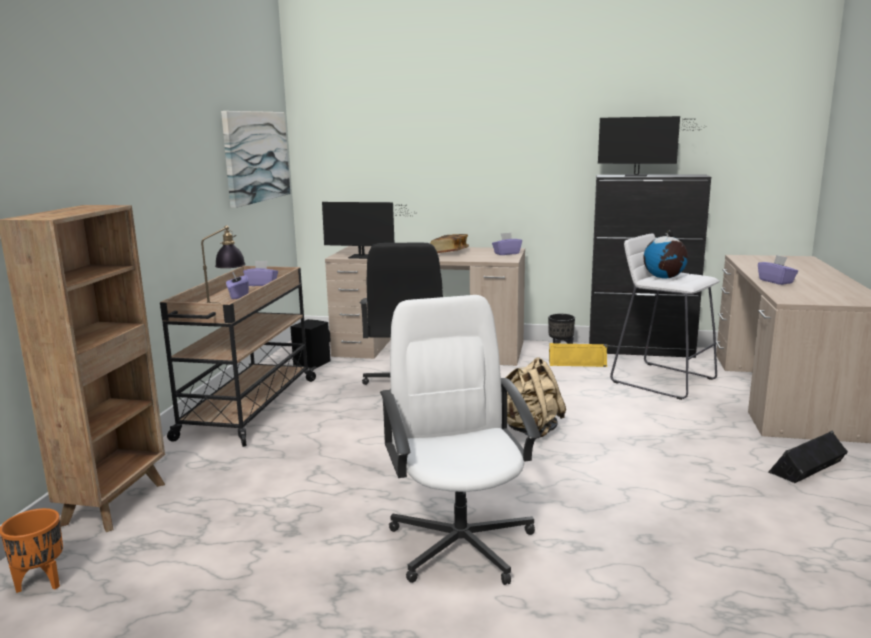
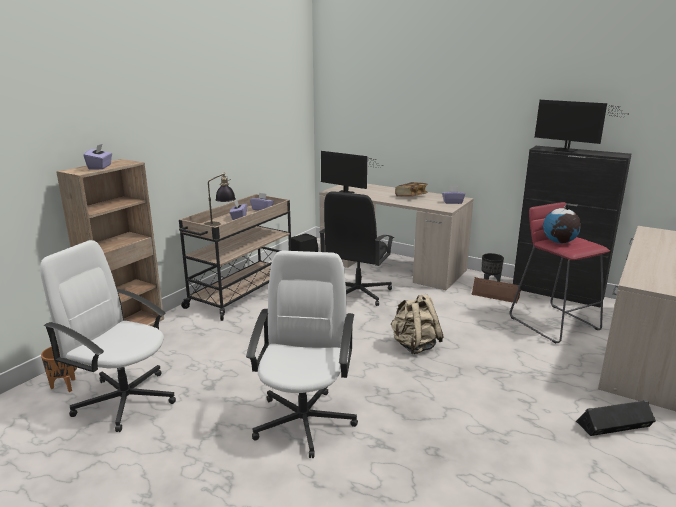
camera: 20 degrees right, 5 degrees up
picture [221,111,290,208] -> none
yellow speaker [549,343,607,367] -> brown speaker [471,277,521,303]
white stool [610,233,719,400] -> red stool [509,202,610,343]
purple tissue box [758,255,798,285] -> purple tissue box moved to [84,144,112,169]
none -> white office chair [40,240,176,432]

